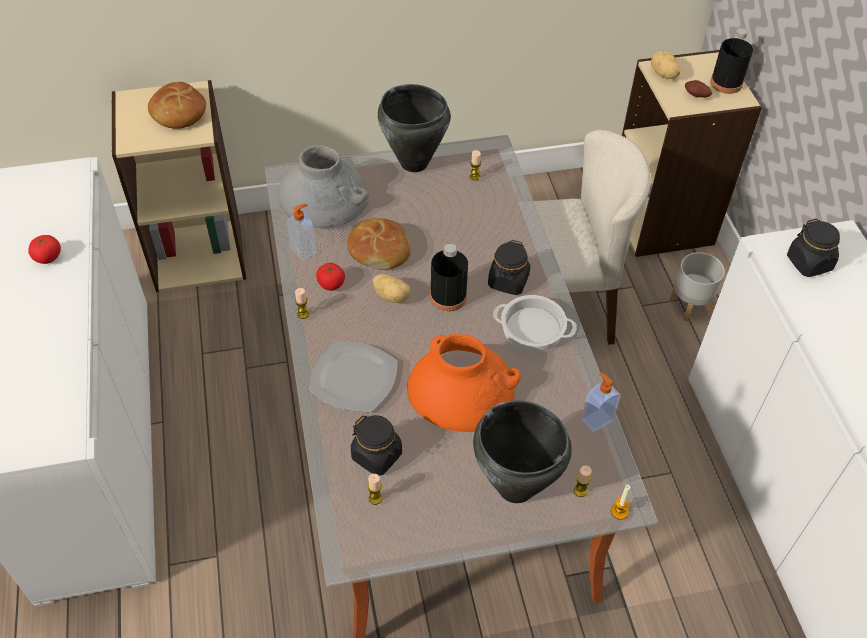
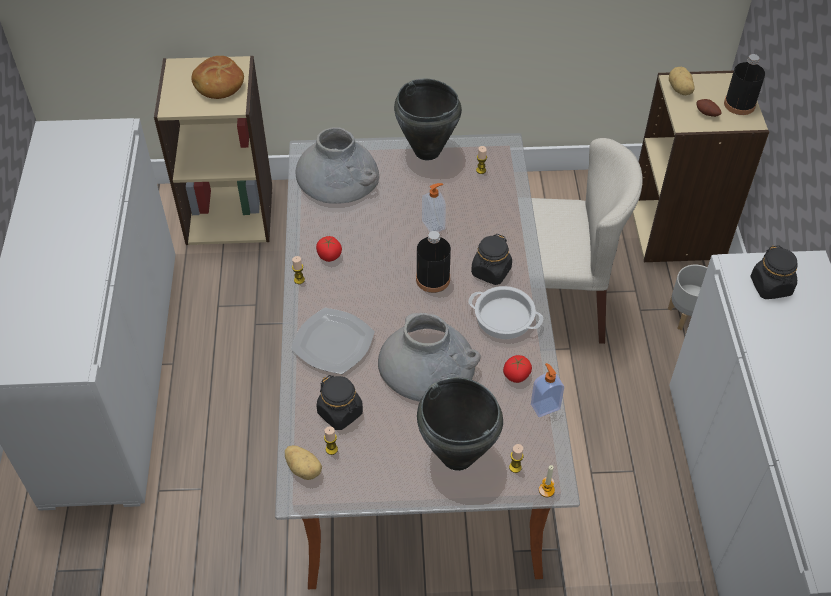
camera: 10 degrees right, 0 degrees up
tomato [28,235,61,264] -> tomato moved to [503,355,532,383]
soap dispenser [287,204,317,261] -> soap dispenser moved to [422,183,446,232]
bread [347,218,411,270] -> none
potato [373,274,411,303] -> potato moved to [285,445,322,480]
orange vase [407,334,521,432] -> grey vase [378,313,481,402]

